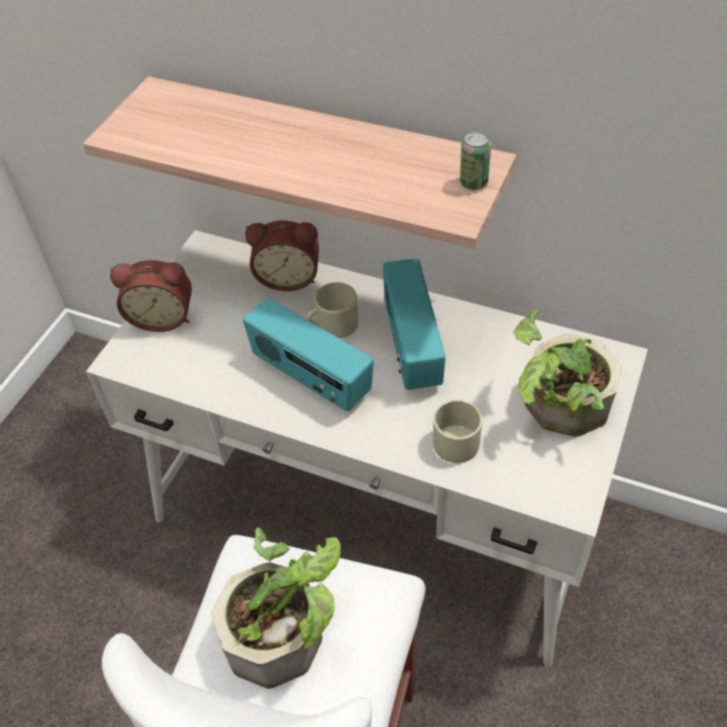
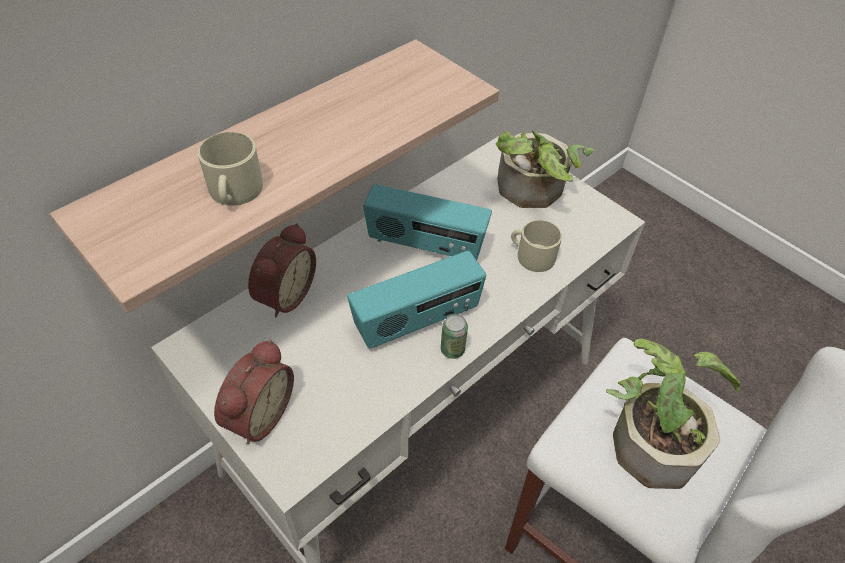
camera: 70 degrees left, 0 degrees up
beige mug [306,282,358,338] -> beige mug moved to [198,132,263,206]
can [460,131,491,190] -> can moved to [441,314,468,359]

